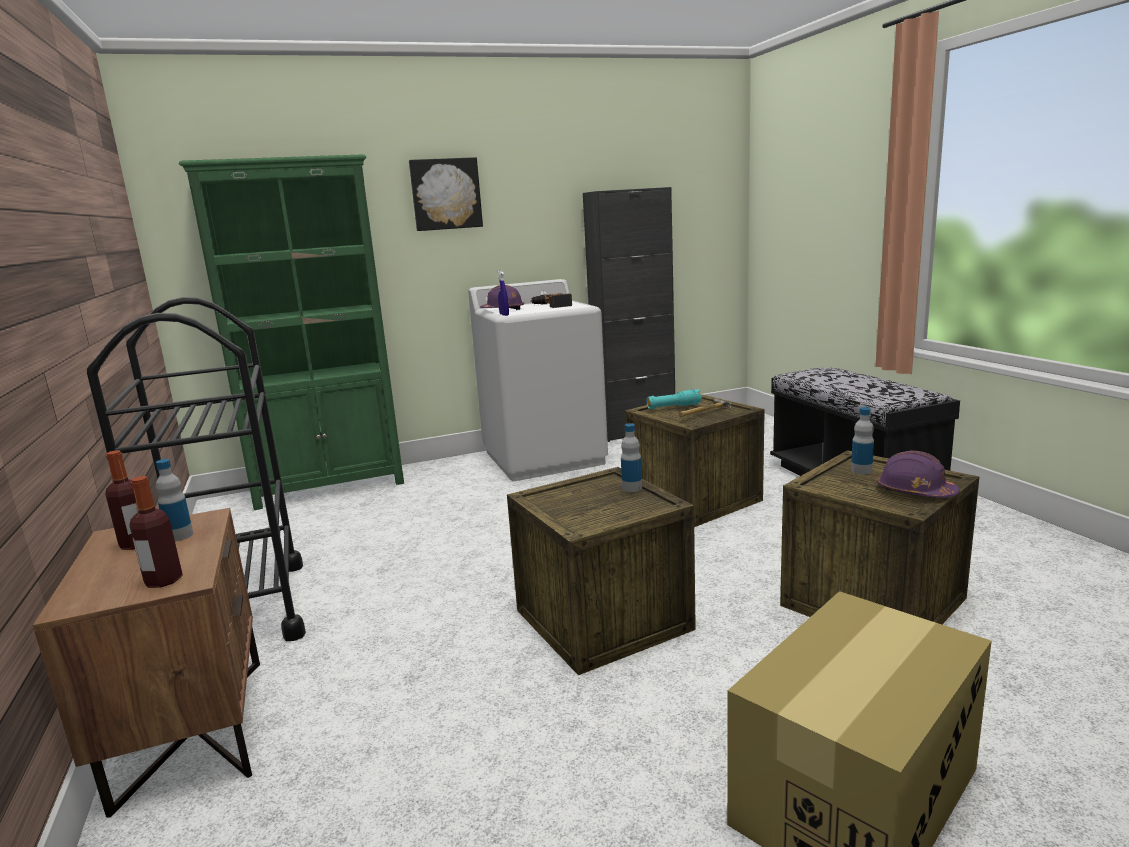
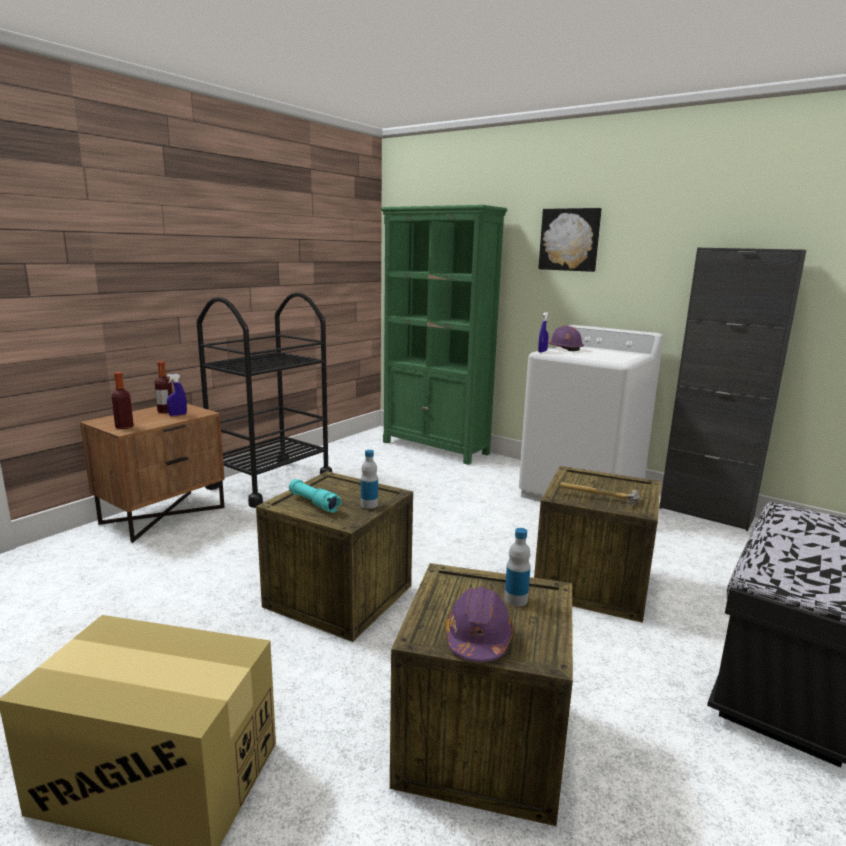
camera: 55 degrees right, 0 degrees up
bottle [156,459,193,541] -> blue spray bottle [167,374,187,416]
power drill [530,293,572,308] -> none
turquoise flashlight [647,389,702,409] -> turquoise flashlight moved to [289,479,341,513]

